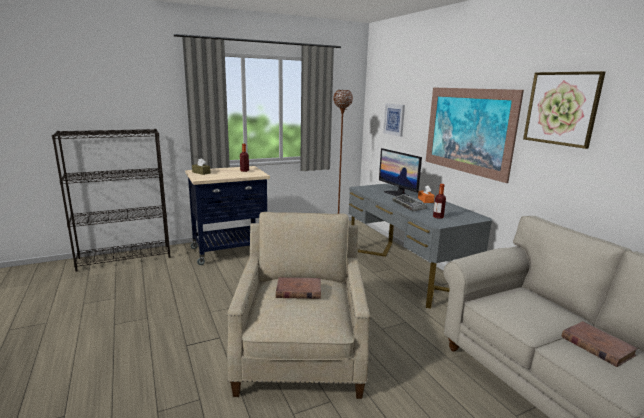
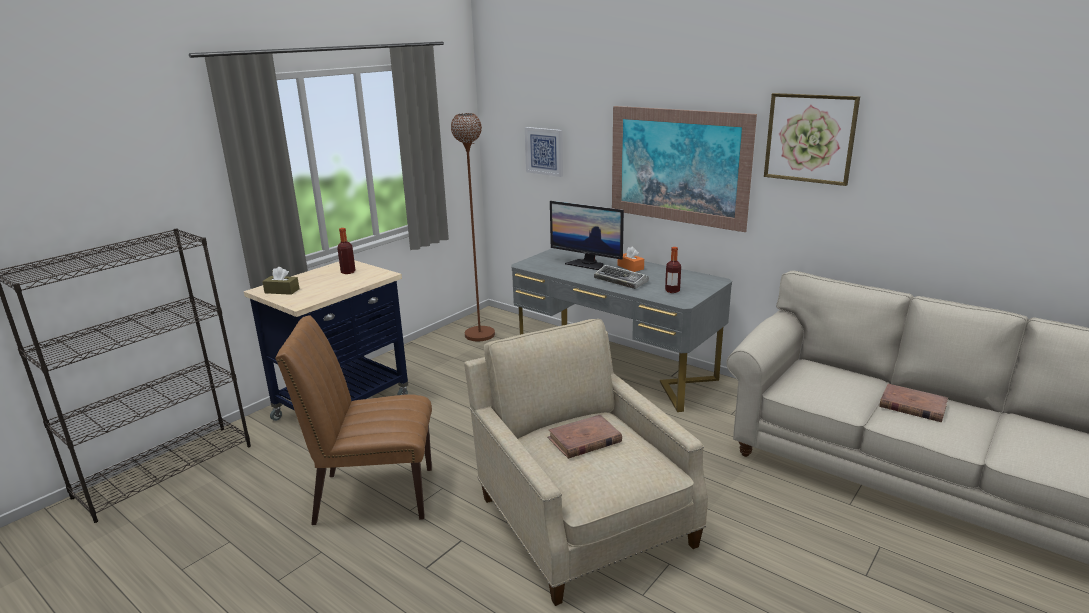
camera: 25 degrees left, 5 degrees up
none -> brown chair [275,315,432,525]

